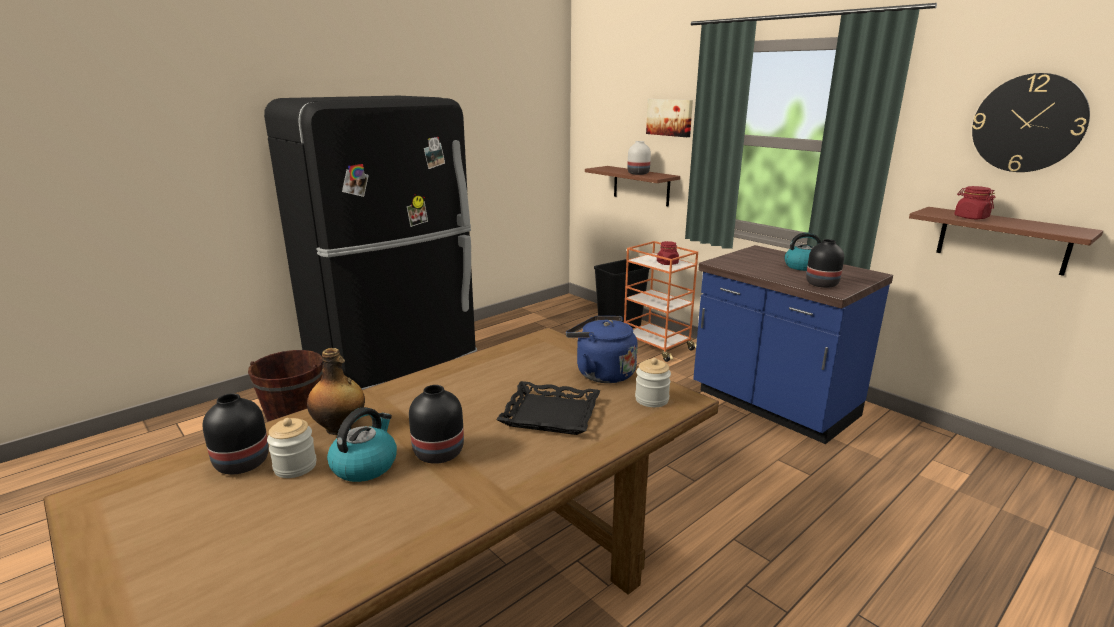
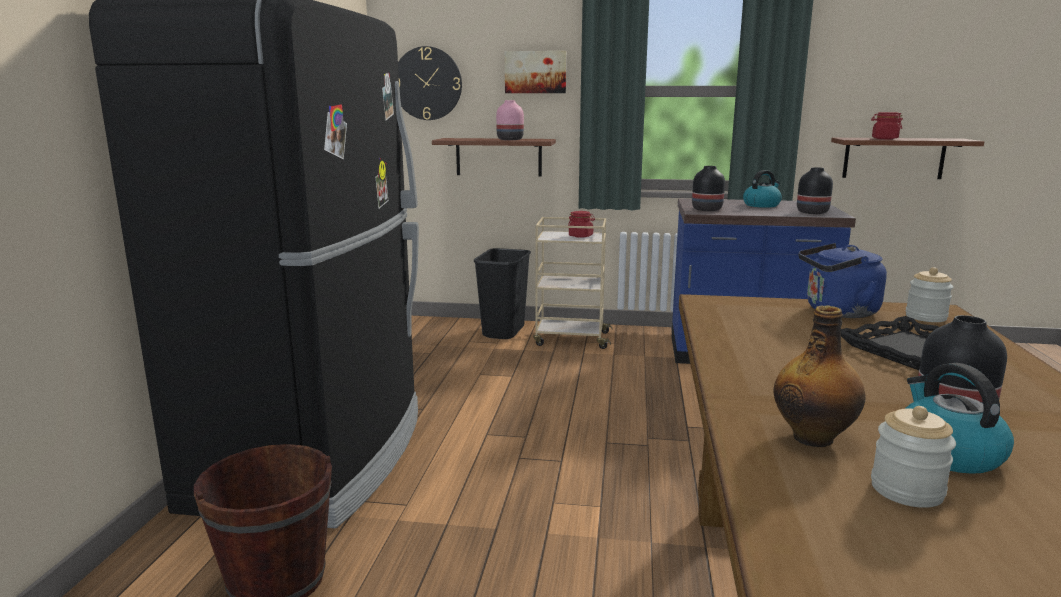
camera: 40 degrees left, 5 degrees down
black vase [203,393,269,475] -> black vase moved to [692,166,725,211]
orange cart [624,241,698,362] -> beige cart [533,217,613,349]
white vase [627,141,651,175] -> pink vase [496,100,524,140]
wall clock [972,73,1090,172] -> wall clock moved to [398,46,462,120]

